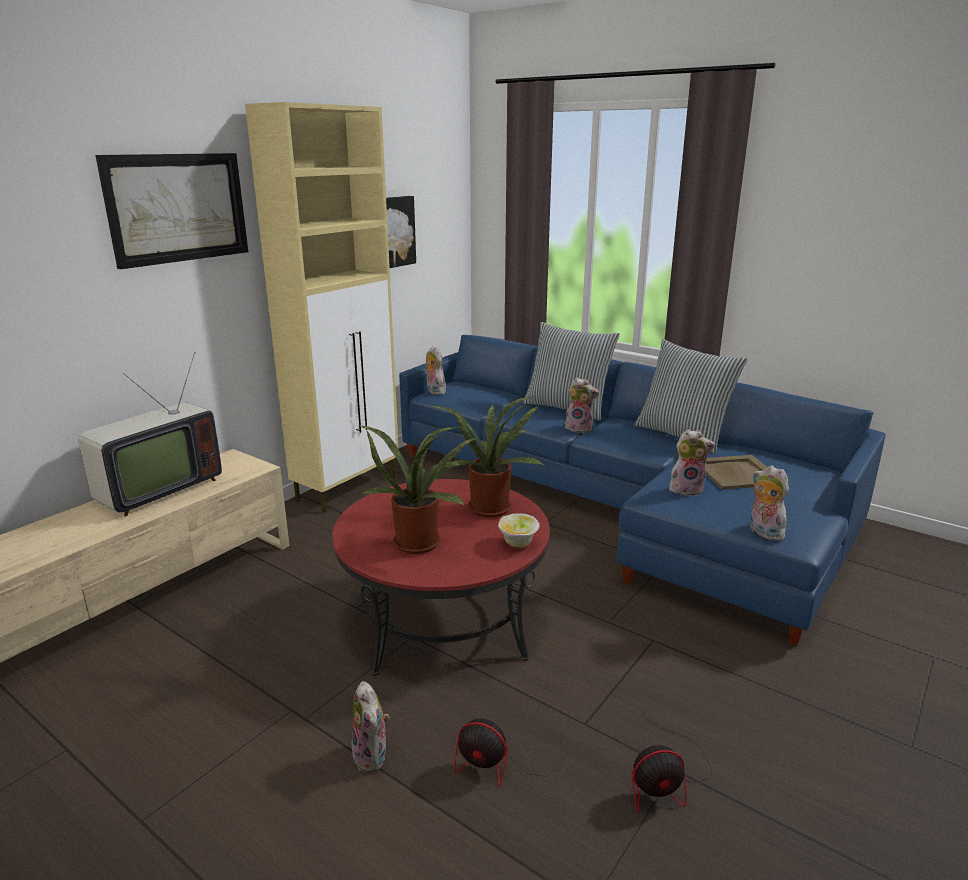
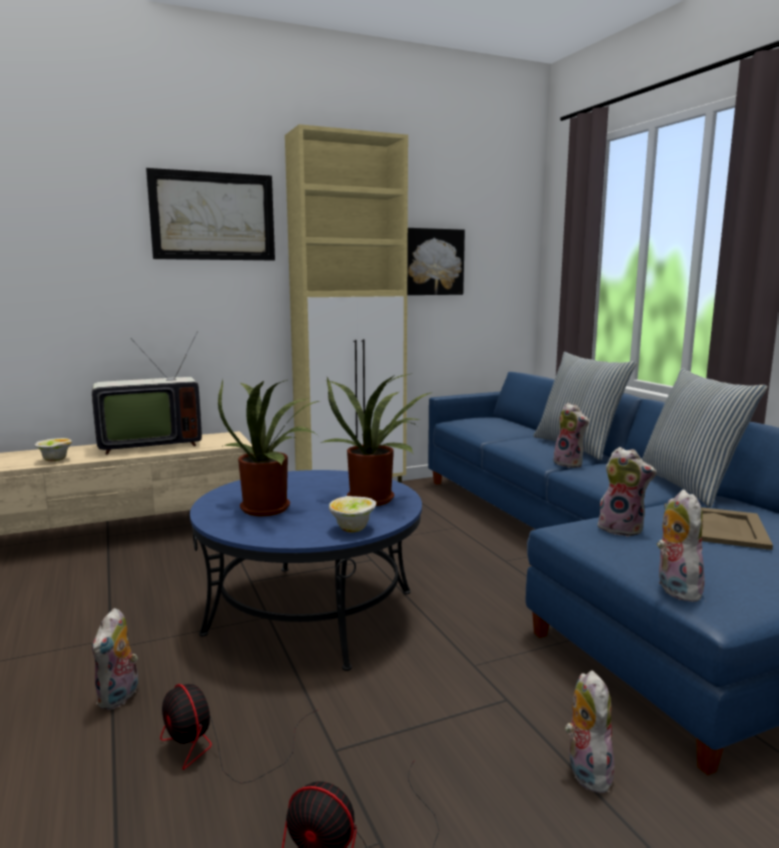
camera: 30 degrees right, 10 degrees down
red coffee table [332,479,550,676] -> blue coffee table [190,470,422,671]
plush toy [425,346,446,395] -> plush toy moved to [565,670,614,794]
none -> bowl [35,438,72,462]

